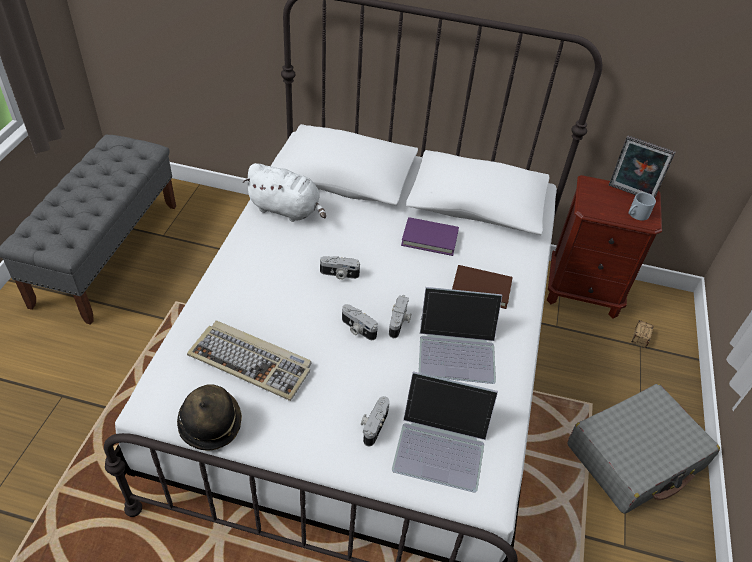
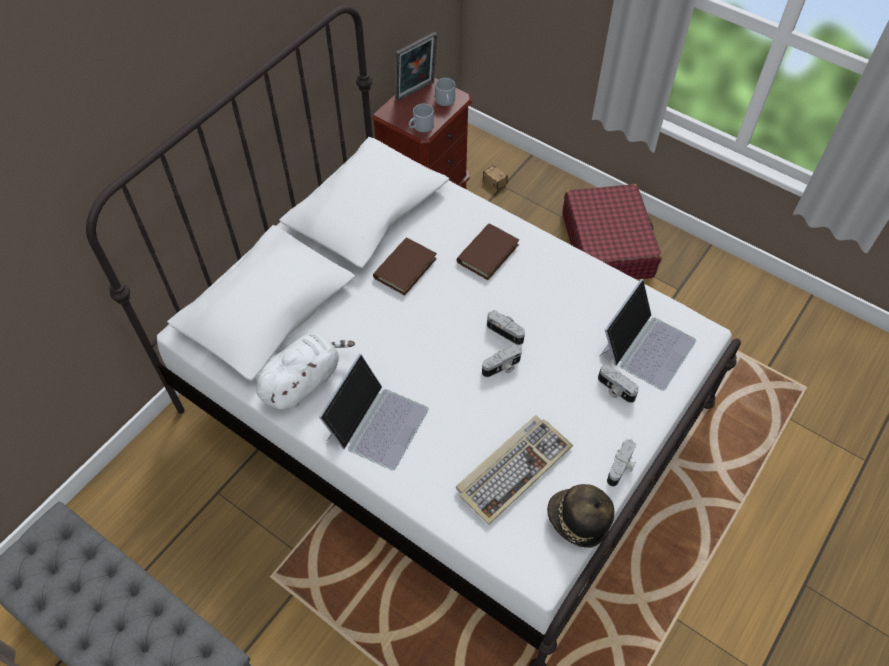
camera: 65 degrees left, 10 degrees up
camera [320,256,360,280] -> camera moved to [607,439,637,487]
purple book [401,217,459,256] -> brown book [373,237,437,295]
laptop [418,287,502,384] -> laptop moved to [319,354,429,471]
grey suitcase [567,384,720,514] -> red suitcase [562,184,662,279]
none -> grey mug [409,104,434,132]

